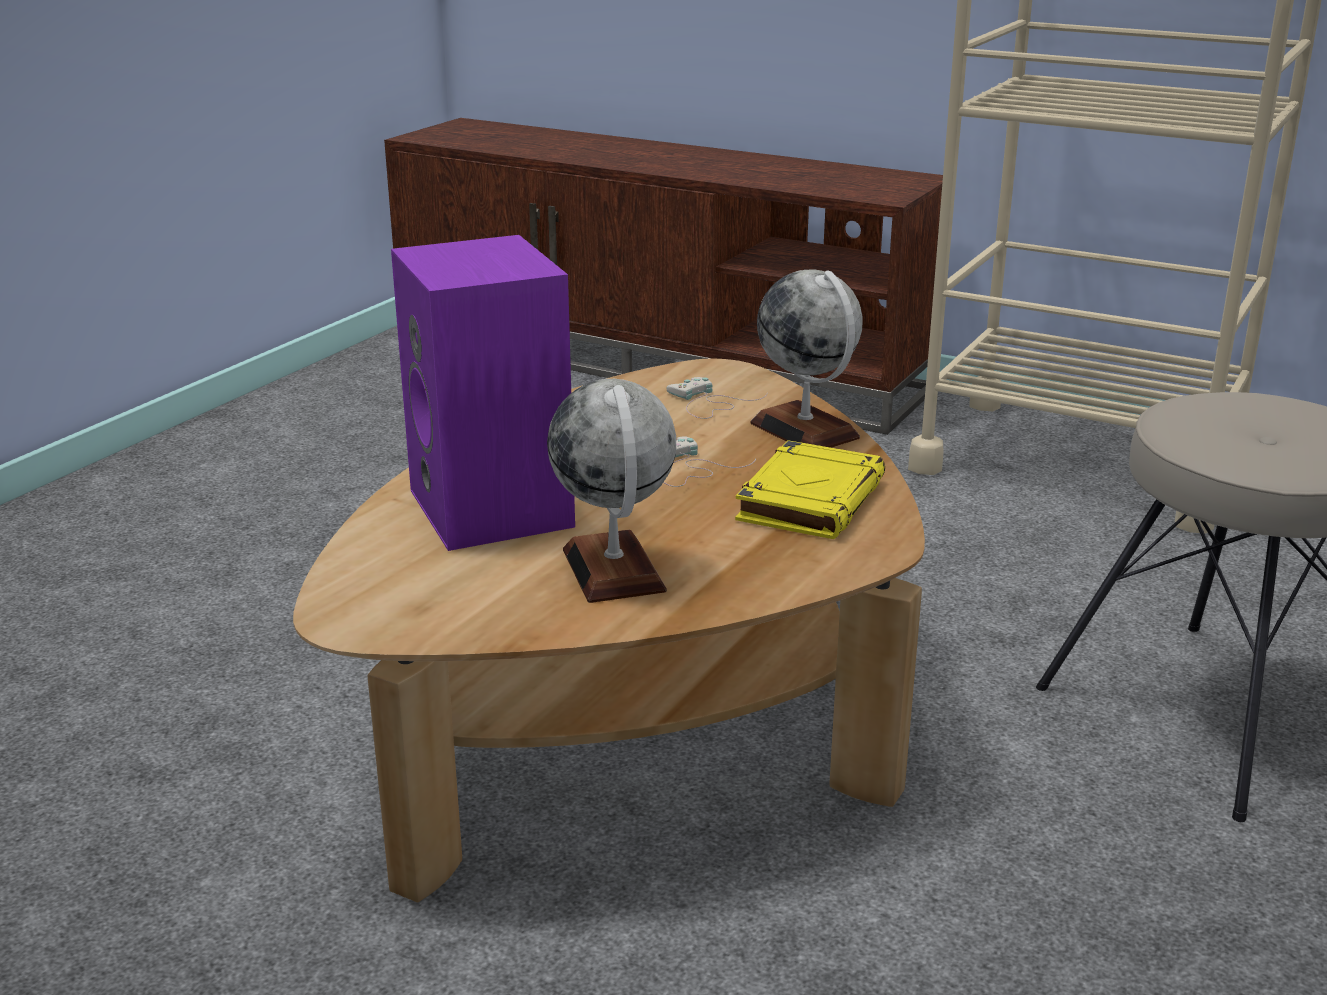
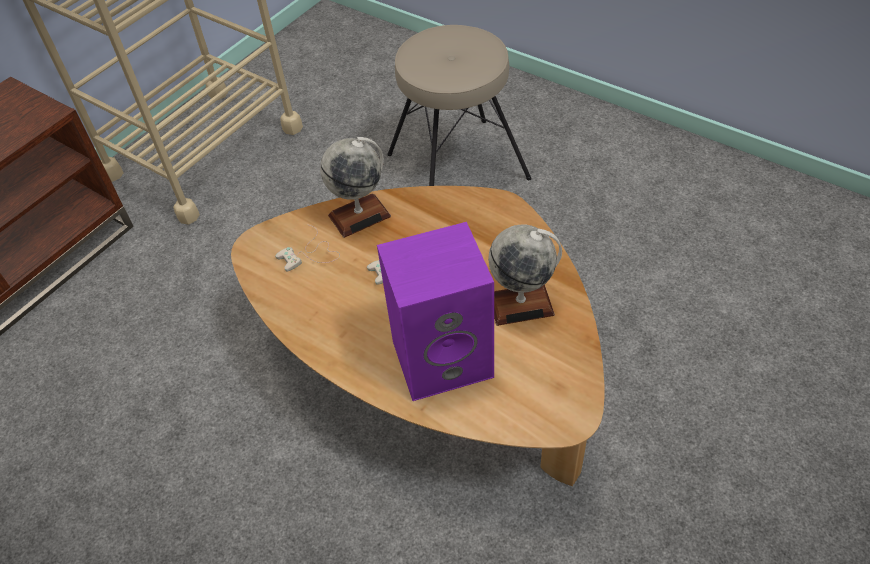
camera: 80 degrees left, 25 degrees up
yellow book [735,440,885,539] -> none

